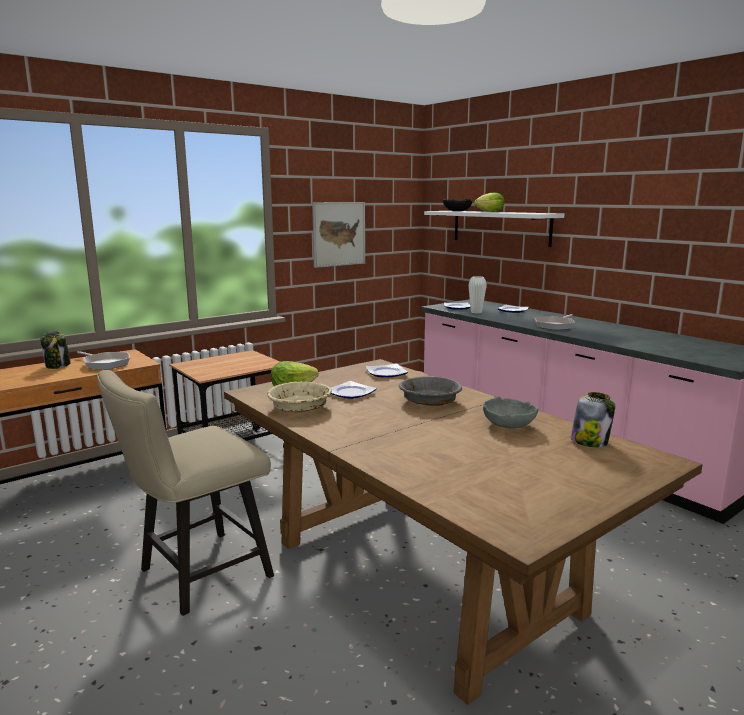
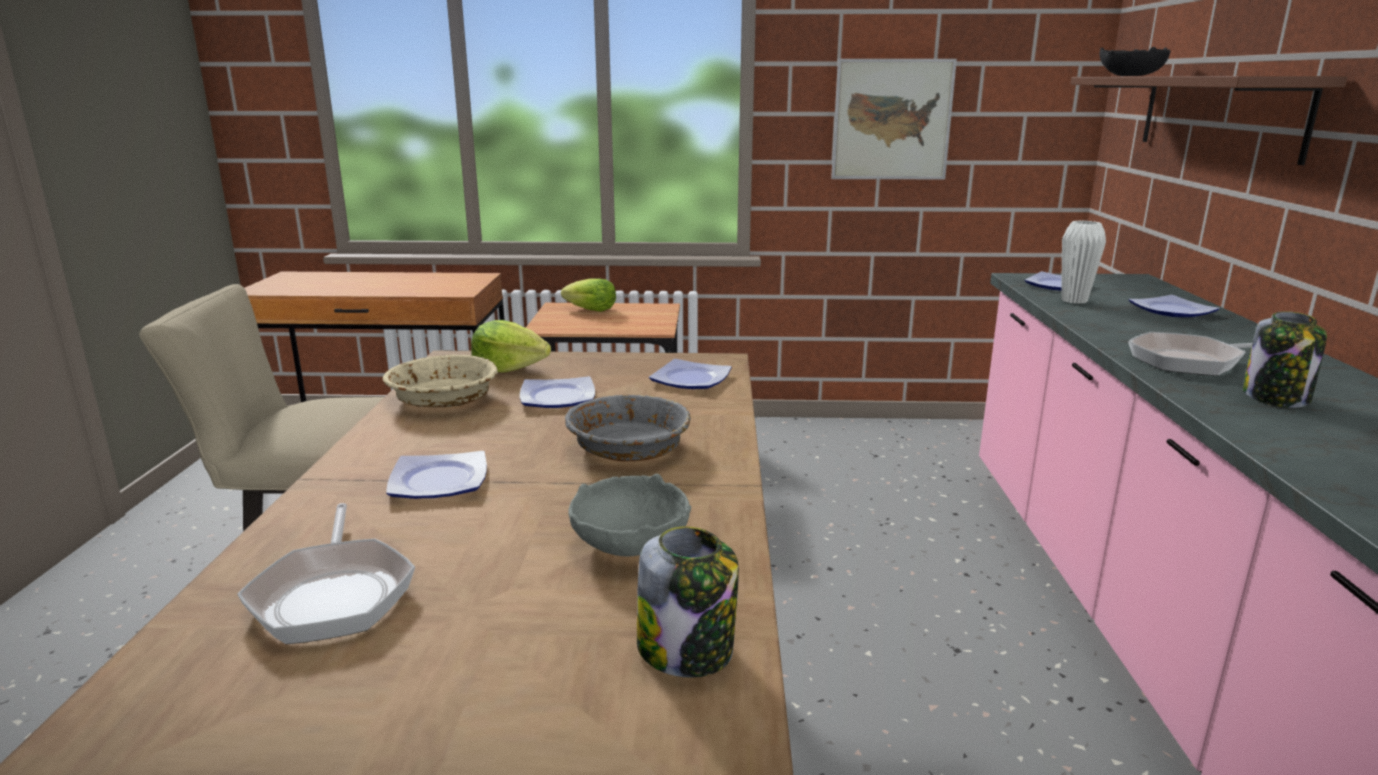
camera: 40 degrees right, 5 degrees up
jar [40,331,71,369] -> jar moved to [1243,311,1327,408]
frying pan [77,351,130,369] -> frying pan moved to [237,503,415,644]
white shelf [424,211,564,247] -> brown shelf [1070,76,1348,165]
lettuce [474,193,504,212] -> lettuce moved to [561,278,616,312]
none -> plate [386,451,487,499]

